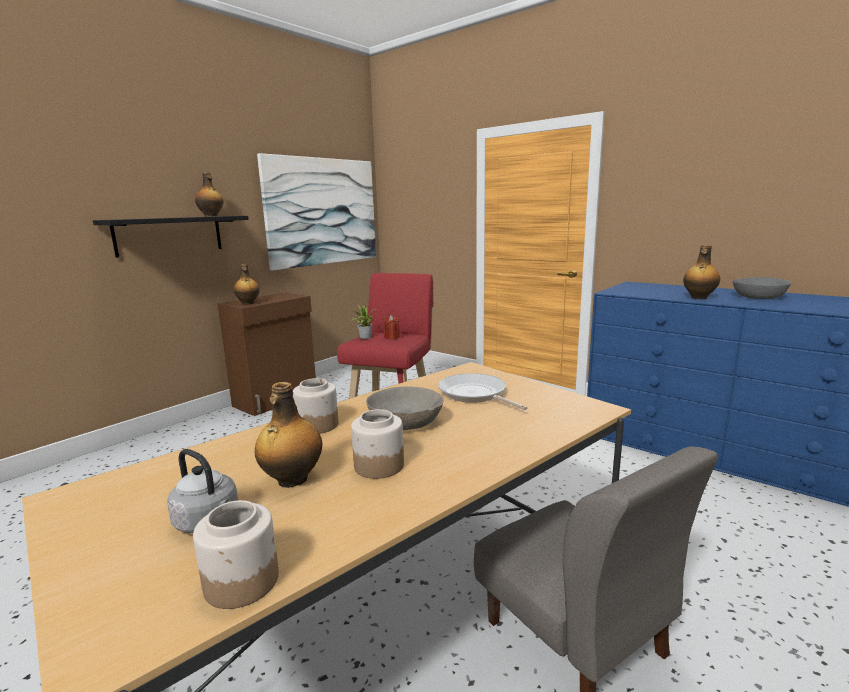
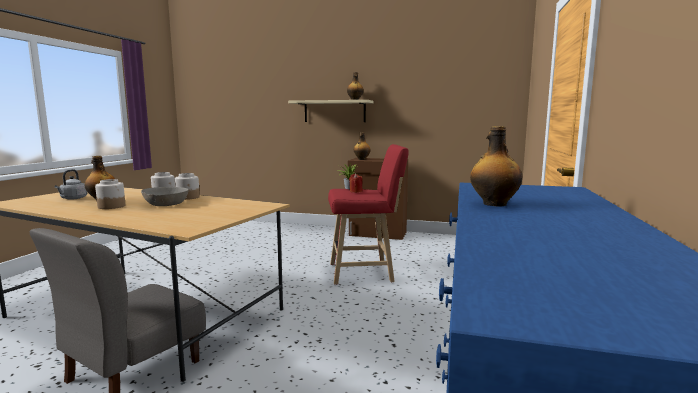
camera: 65 degrees right, 5 degrees down
black shelf [93,216,249,258] -> beige shelf [288,100,373,122]
jar [193,500,279,609] -> jar moved to [175,173,200,200]
picture [257,153,376,270] -> none
frying pan [438,373,527,410] -> none
grey bowl [732,277,791,299] -> none

